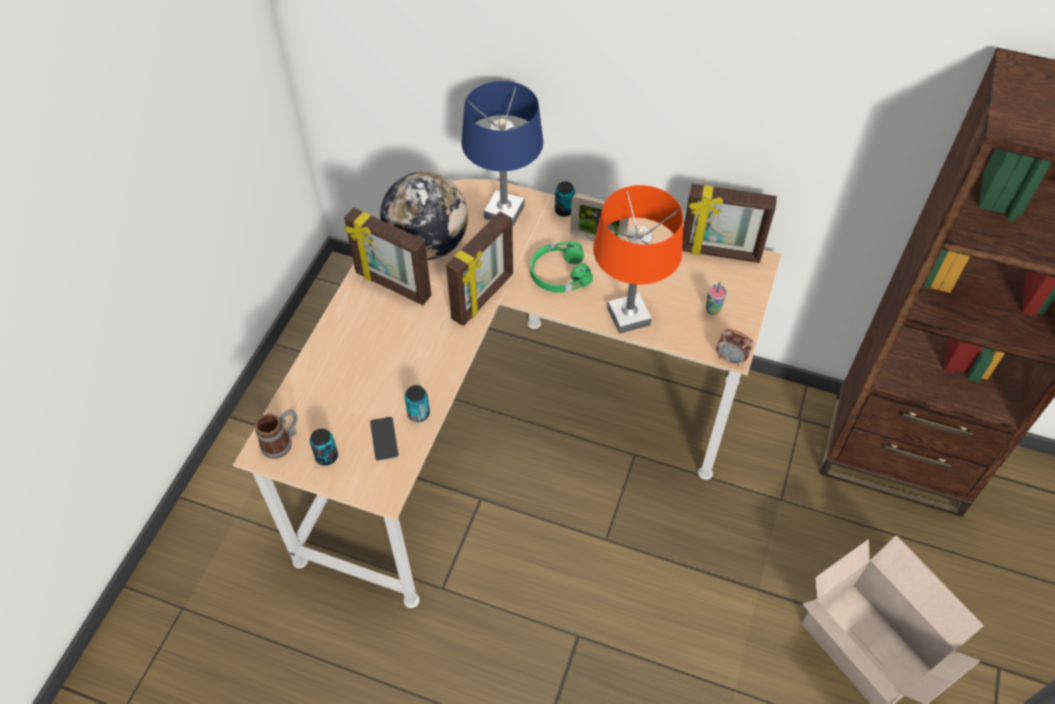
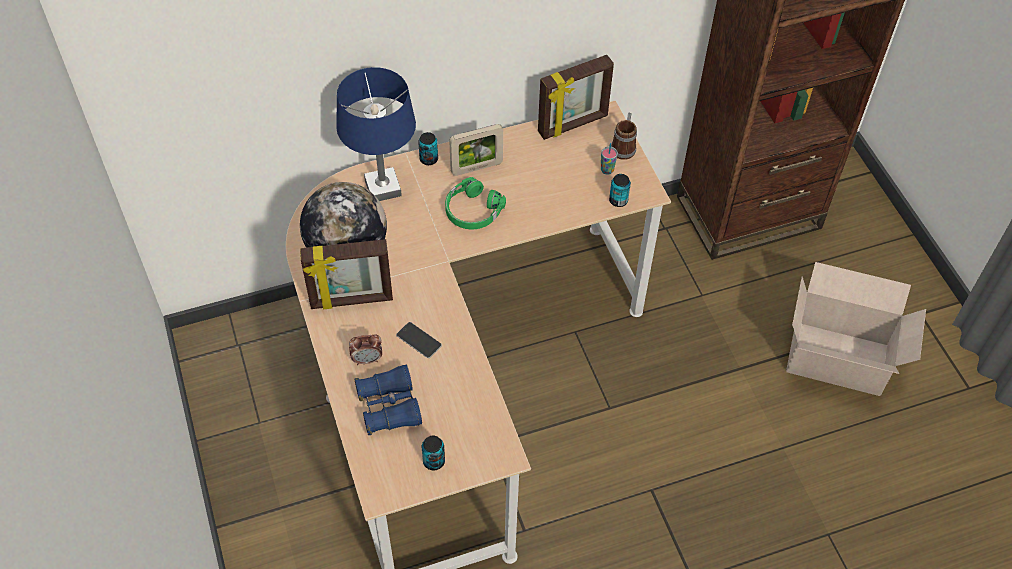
camera: 40 degrees left, 0 degrees up
mug [255,409,298,459] -> mug moved to [611,113,637,160]
phone [370,417,399,461] -> phone moved to [396,322,442,358]
can [405,385,430,422] -> can moved to [609,174,631,207]
picture frame [446,211,513,326] -> none
orange table lamp [593,185,683,334] -> none
alarm clock [716,329,753,366] -> alarm clock moved to [349,334,382,365]
none -> blue binoculars [354,365,422,435]

